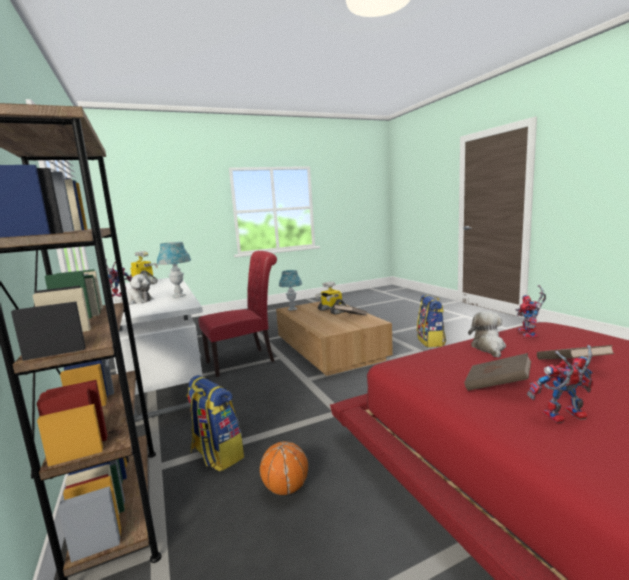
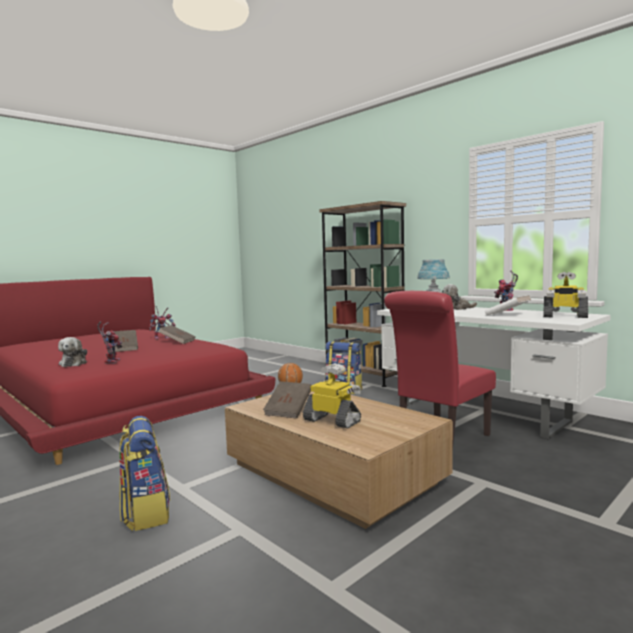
camera: 160 degrees right, 5 degrees down
blue table lamp [279,270,302,310] -> none
plush toy [468,311,506,358] -> plush toy moved to [58,337,87,367]
none -> white book [485,295,531,315]

